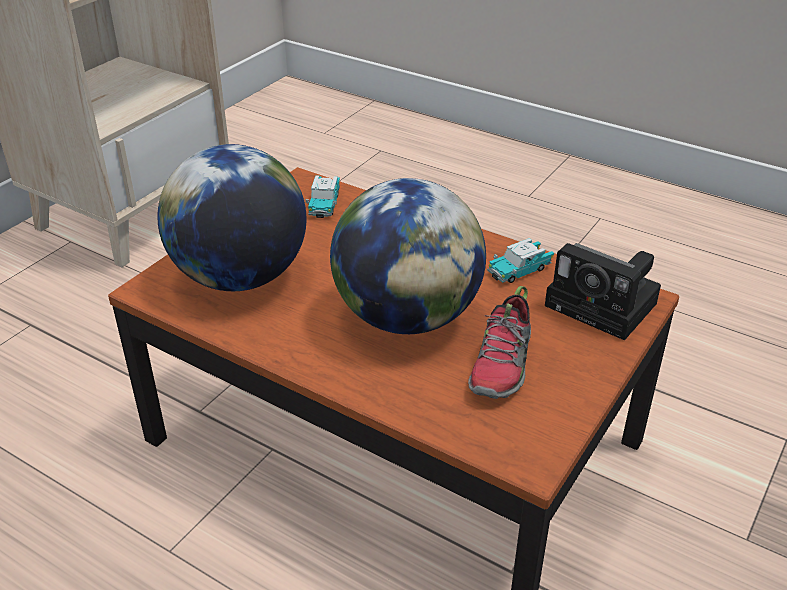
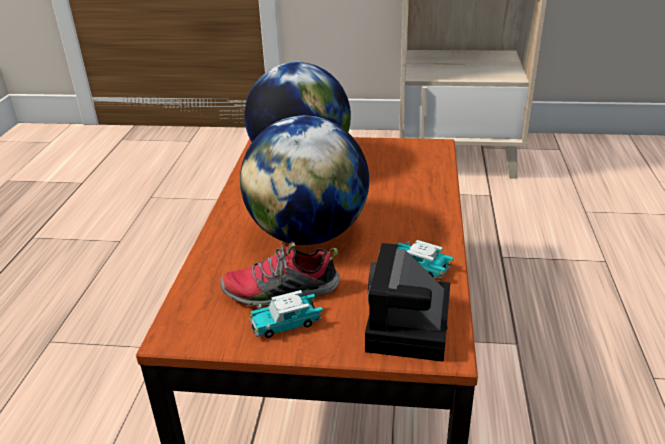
camera: 65 degrees right, 5 degrees down
toy car [306,175,340,218] -> toy car moved to [250,290,323,338]

